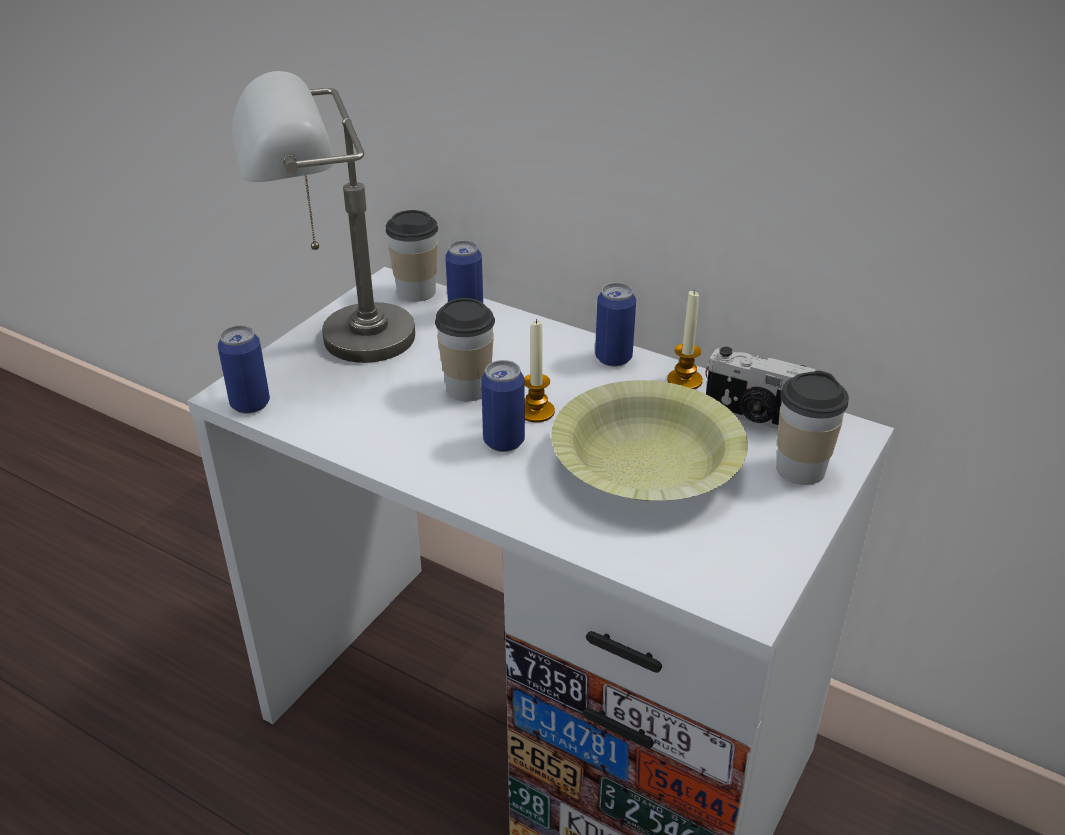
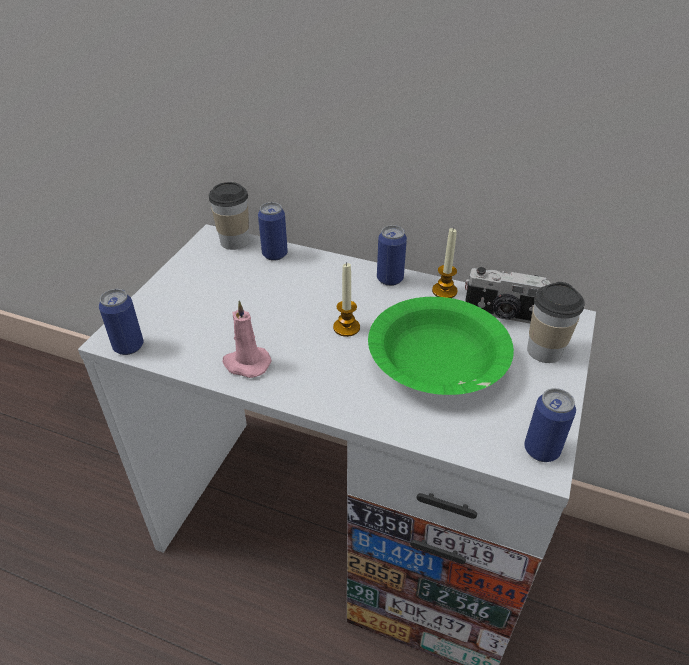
camera: 10 degrees left, 5 degrees up
grey table lamp [232,71,415,363] -> none
cup [435,298,495,401] -> none
can [481,360,525,452] -> can moved to [524,388,576,462]
yellow bowl [551,380,748,501] -> green bowl [368,297,514,395]
none -> pink candle [223,301,272,378]

